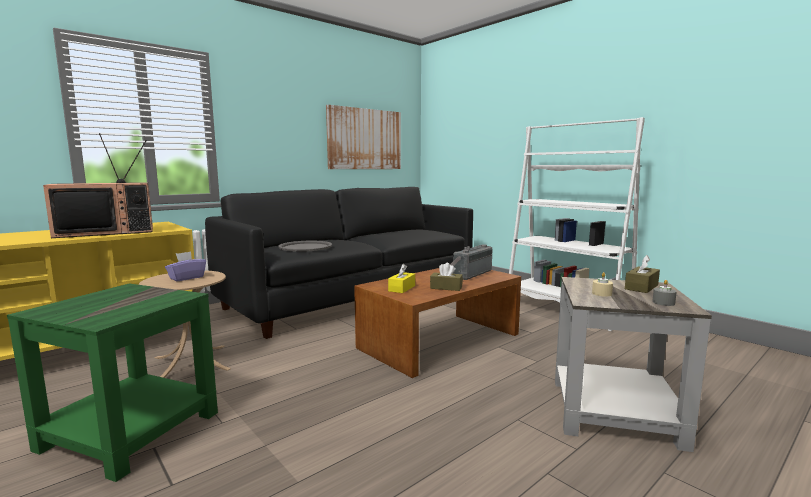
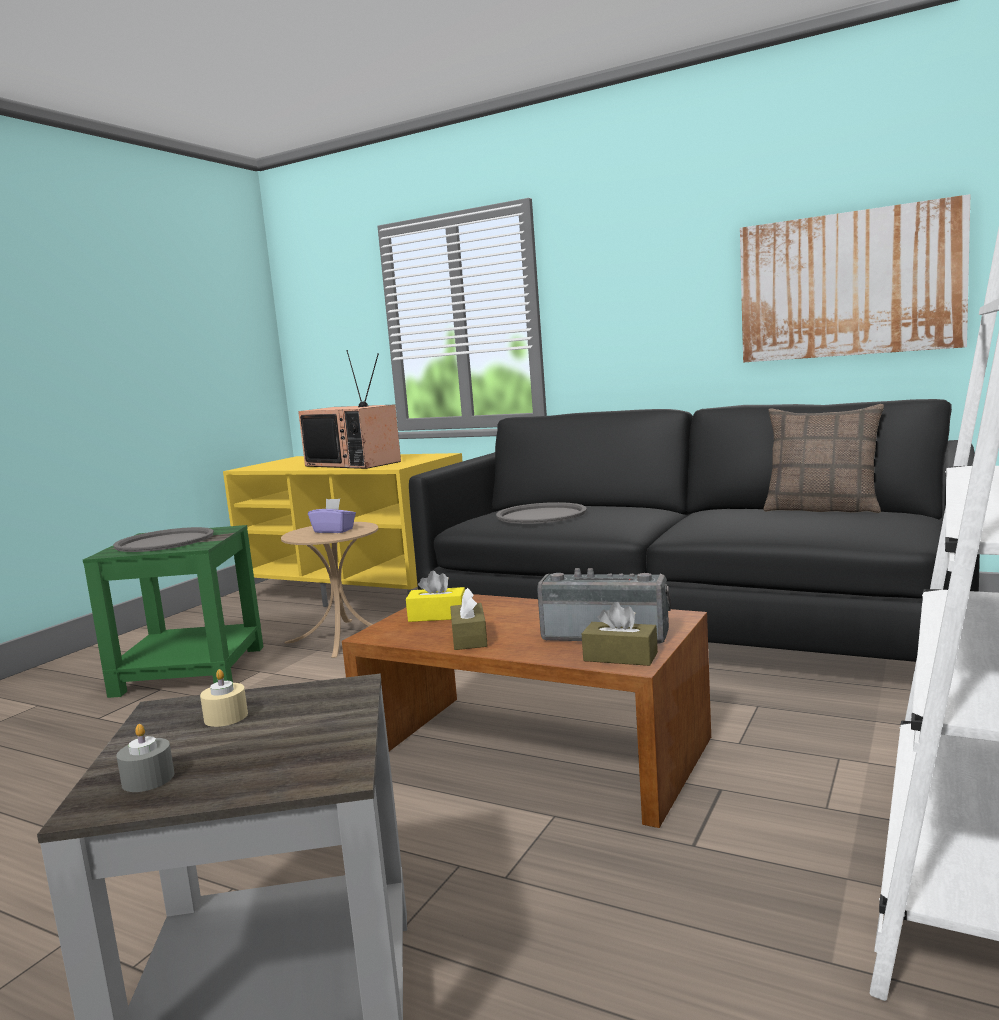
camera: 70 degrees right, 0 degrees up
brown tissue box [625,255,660,293] -> brown tissue box moved to [582,602,658,666]
none -> grey tray [113,527,214,552]
none -> pillow [763,404,884,513]

